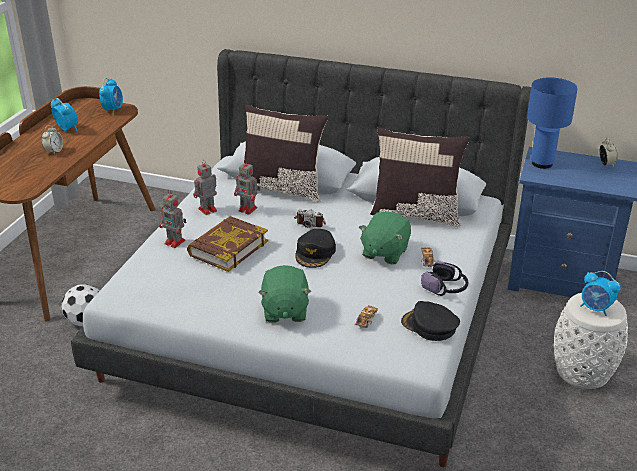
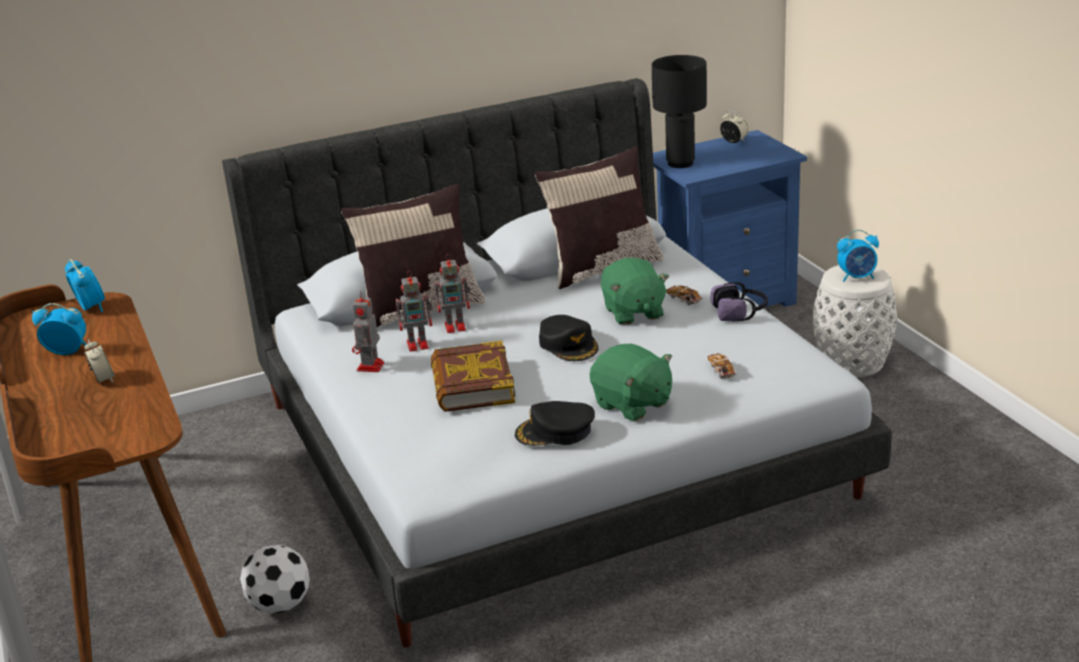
camera: 40 degrees left, 5 degrees down
toy robot [159,191,186,248] -> toy robot moved to [434,254,470,333]
camera [294,209,326,228] -> none
black cap [401,301,460,341] -> black cap moved to [515,401,595,446]
blue table lamp [527,77,577,169] -> black table lamp [652,55,707,168]

